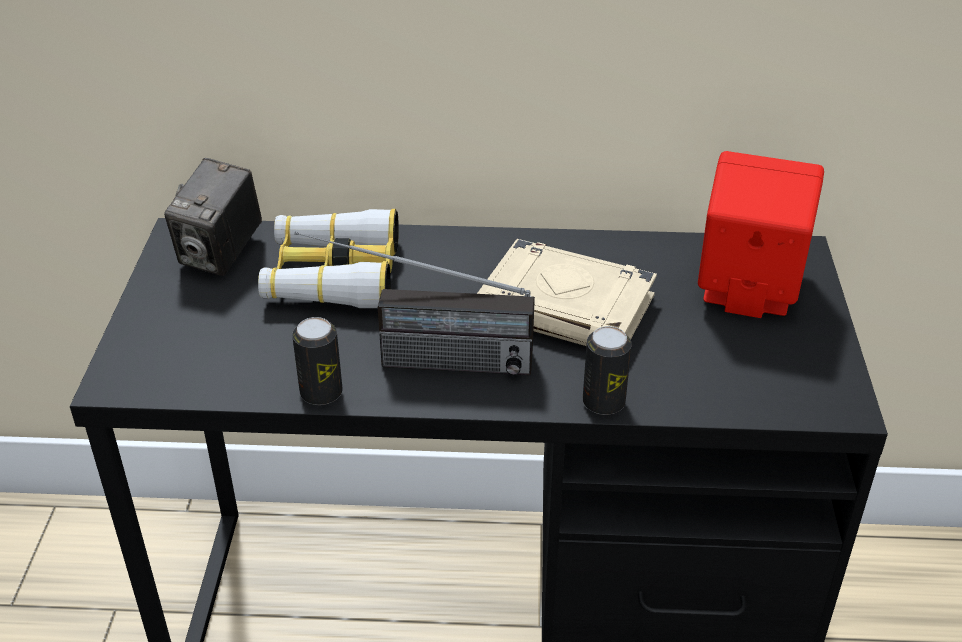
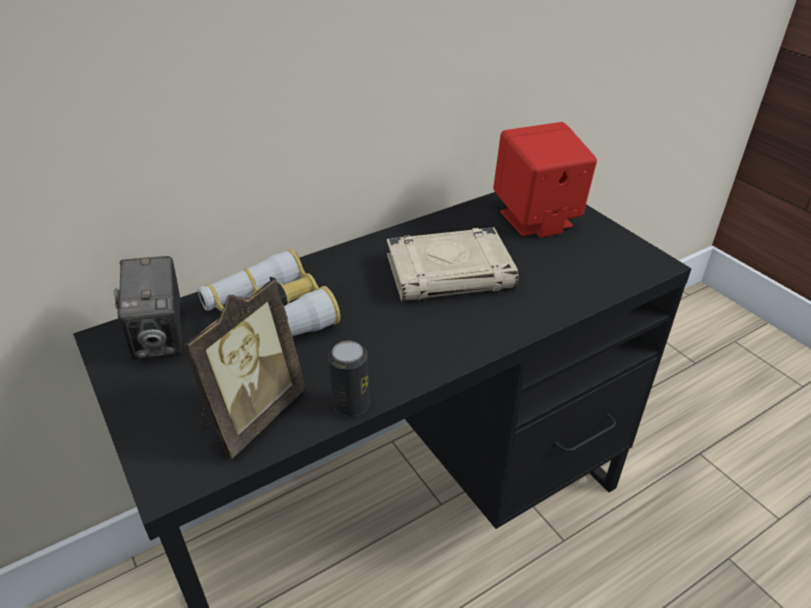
camera: 35 degrees left, 0 degrees up
radio [294,231,535,375] -> none
can [583,326,632,415] -> none
none -> picture frame [181,277,306,459]

